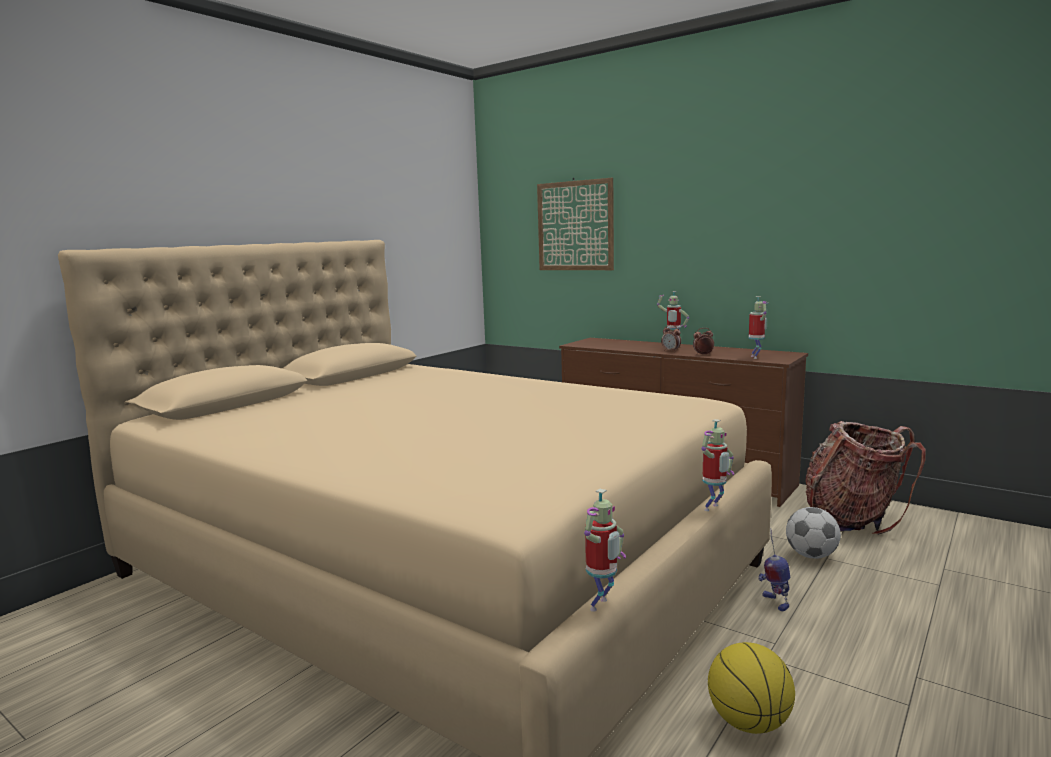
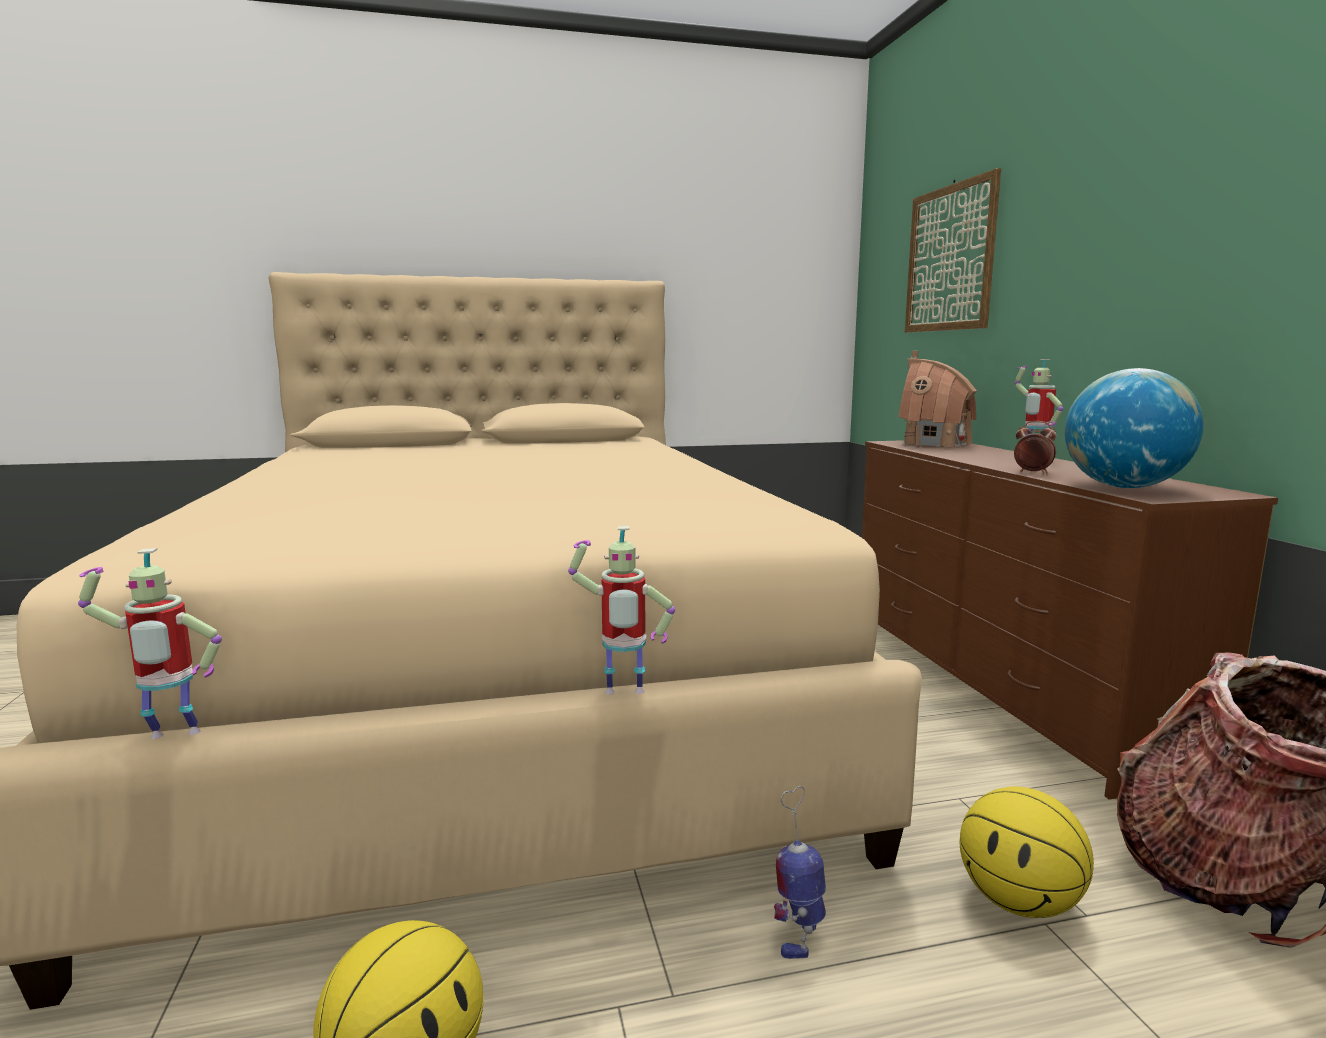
camera: 40 degrees right, 0 degrees up
alarm clock [661,325,681,352] -> none
toy robot [749,296,768,359] -> globe [1065,368,1204,488]
football [786,507,841,559] -> basketball [960,787,1094,918]
none -> toy house [899,351,977,448]

